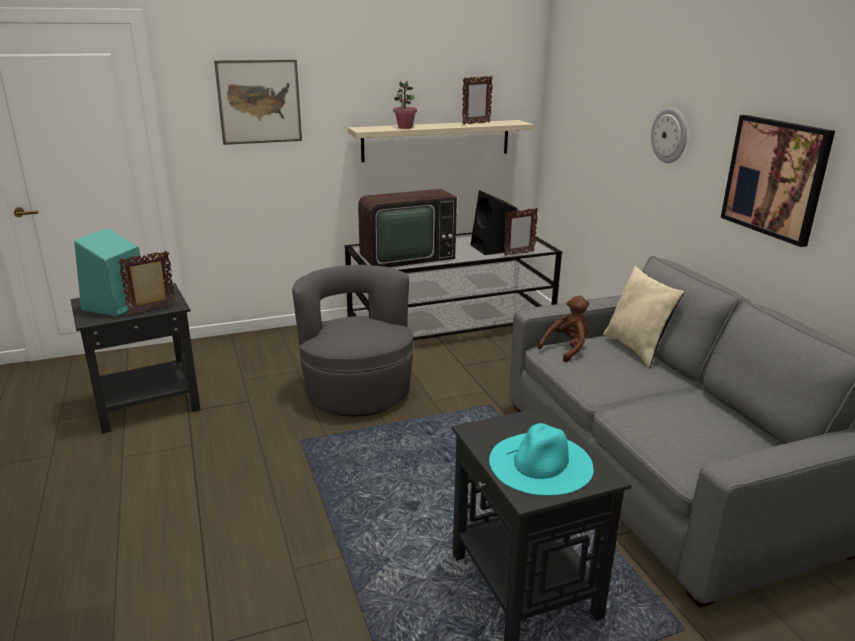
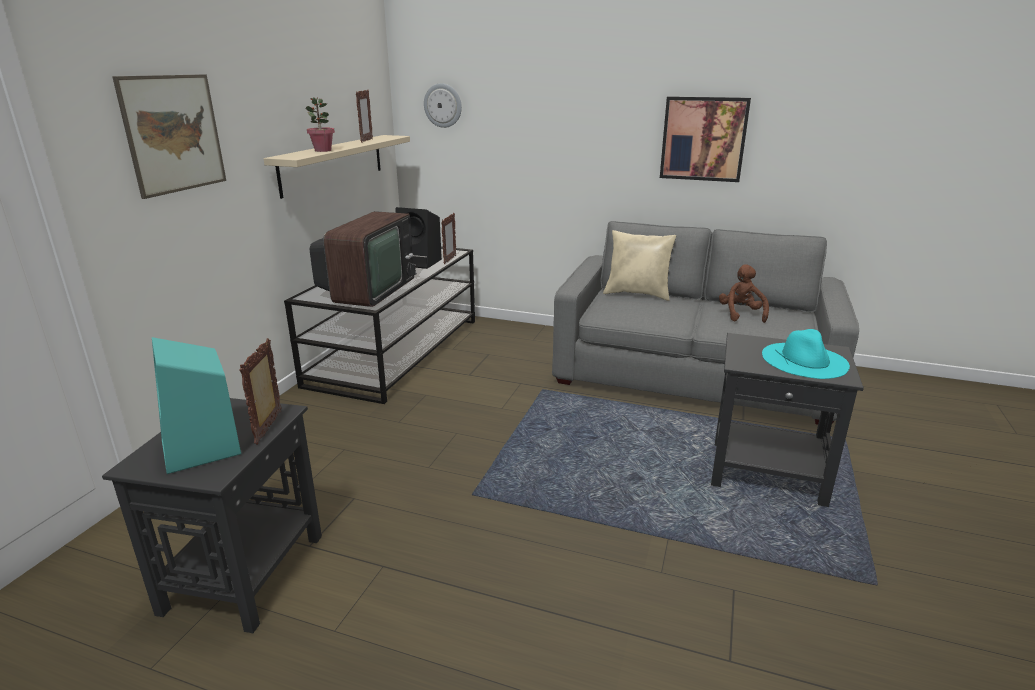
camera: 50 degrees left, 0 degrees up
grey armchair [292,265,414,416] -> none
brown plush toy [538,295,589,362] -> brown plush toy moved to [719,264,769,323]
wall clock [651,108,687,163] -> wall clock moved to [424,83,462,128]

